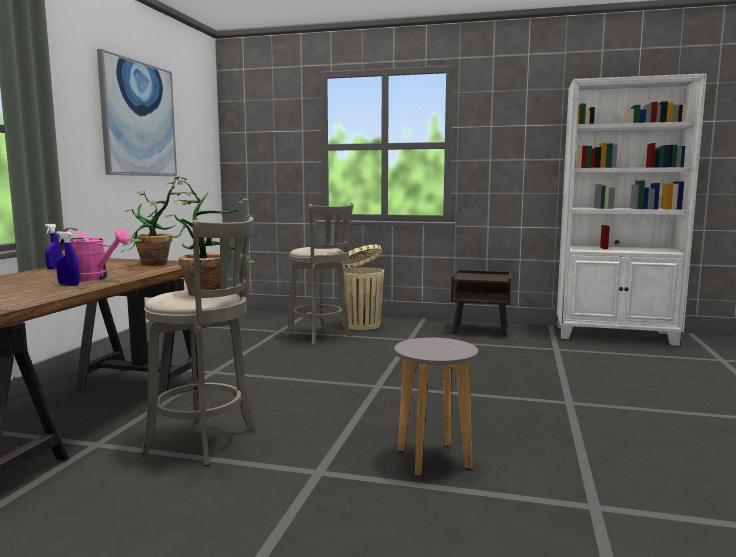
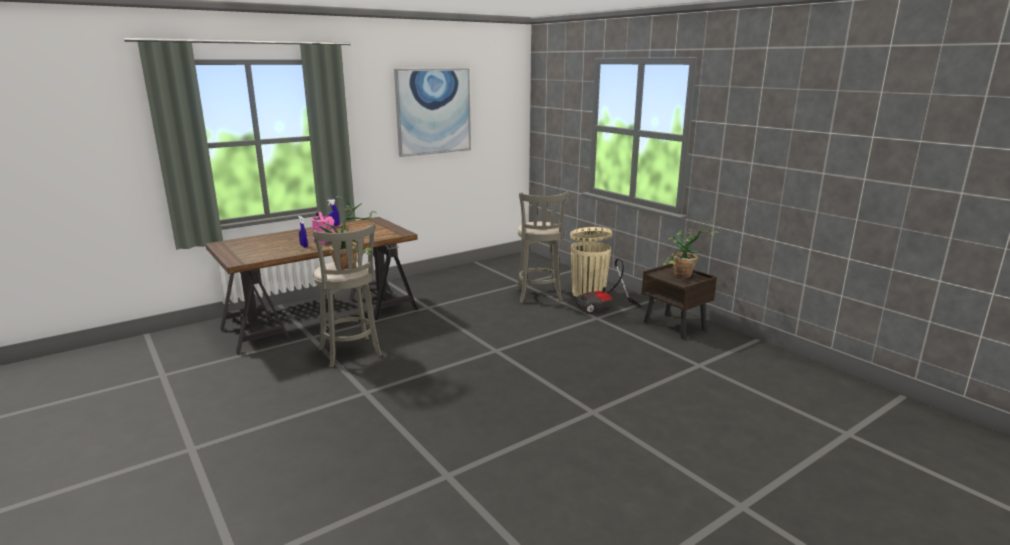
camera: 40 degrees right, 10 degrees up
potted plant [122,176,197,266] -> potted plant moved to [663,219,719,278]
grey stool [394,338,478,476] -> none
white bookcase [557,73,707,346] -> none
none -> vacuum cleaner [576,258,643,314]

